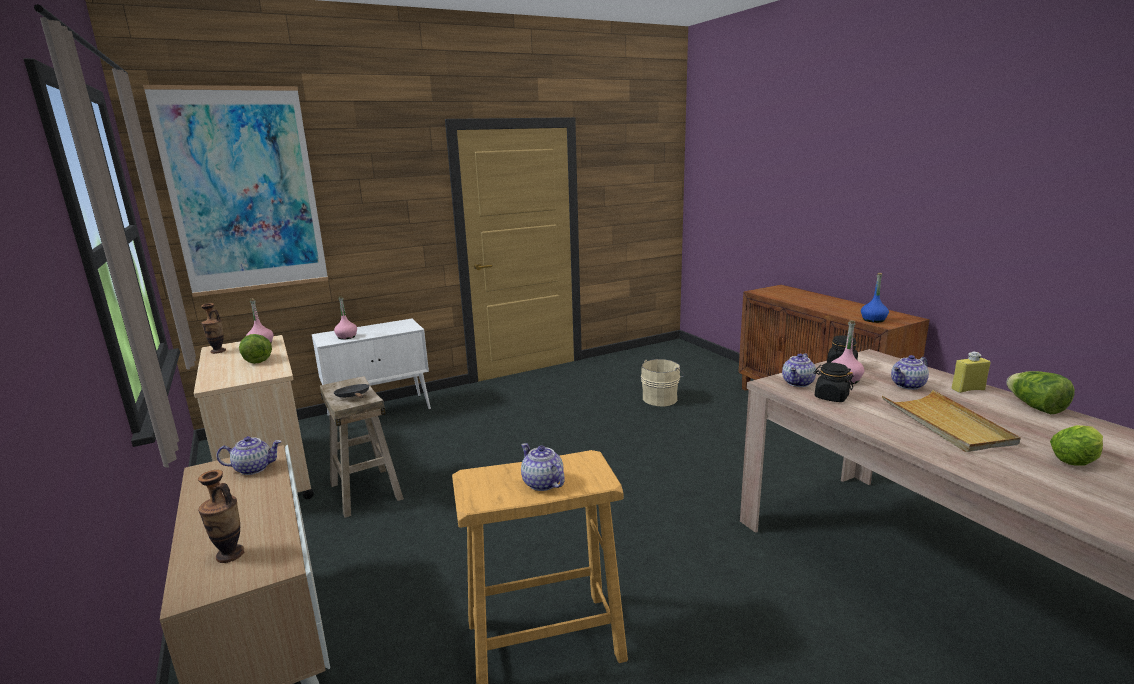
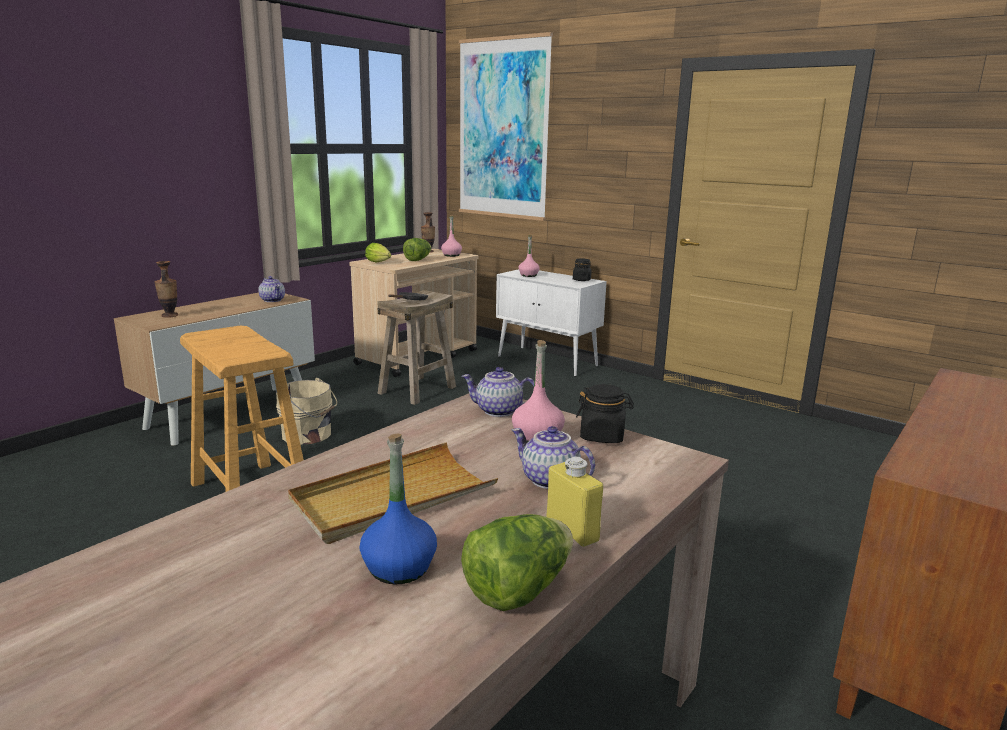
camera: 65 degrees right, 0 degrees up
teapot [521,443,565,491] -> none
beige bucket [641,359,684,407] -> beige bucket moved to [276,378,337,445]
black jar [814,363,853,402] -> black jar moved to [573,259,591,281]
blue bottle [861,273,889,323] -> blue bottle moved to [360,433,437,584]
lettuce [1050,425,1103,466] -> lettuce moved to [365,243,391,263]

